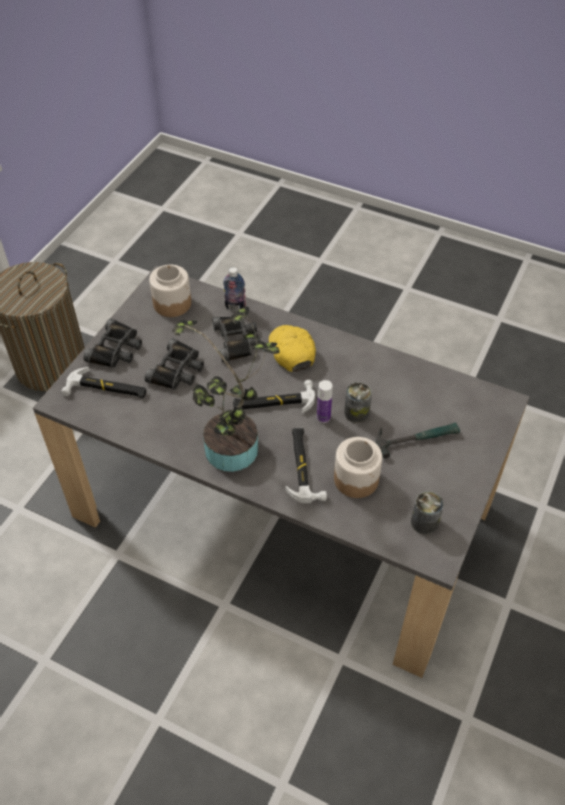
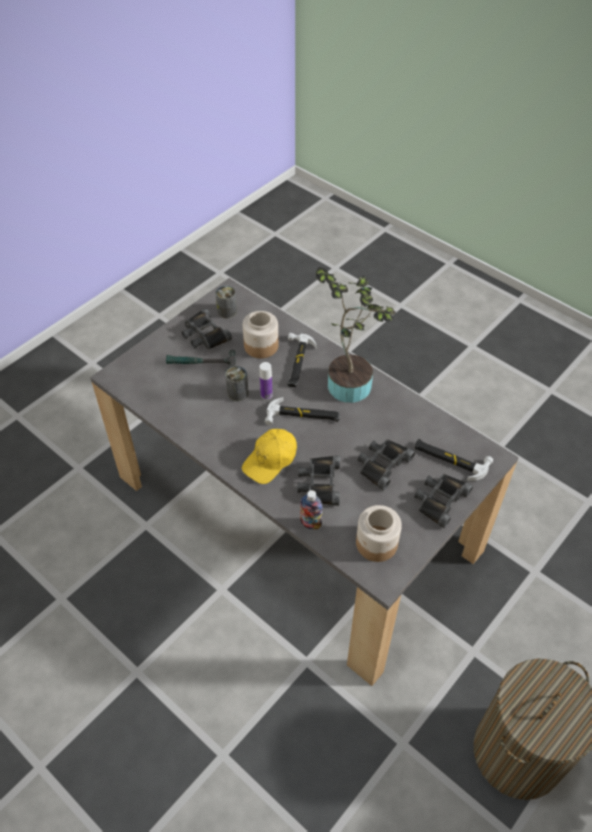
camera: 165 degrees left, 0 degrees up
yellow cap [269,325,316,372] -> yellow cap turned 45 degrees clockwise [242,429,297,484]
none -> black binoculars [182,308,232,350]

